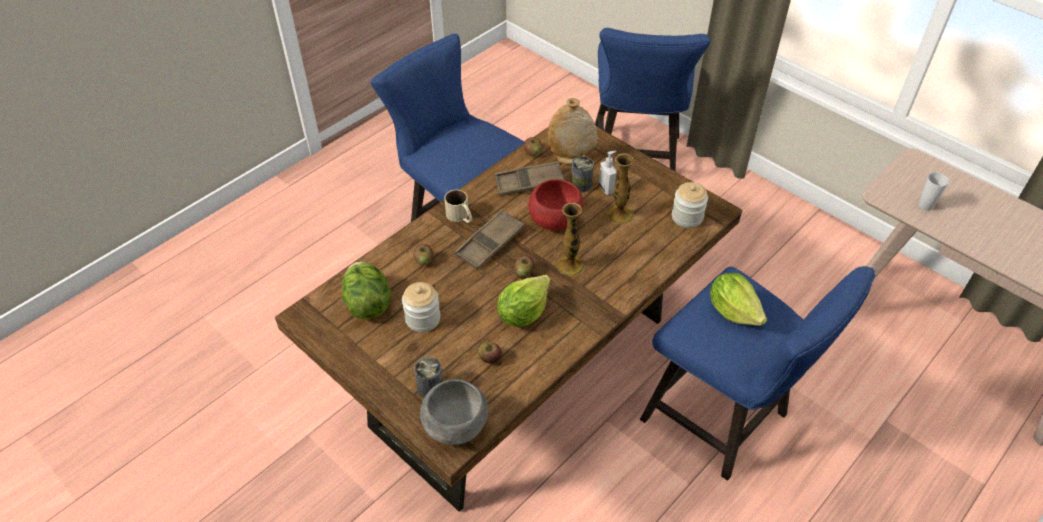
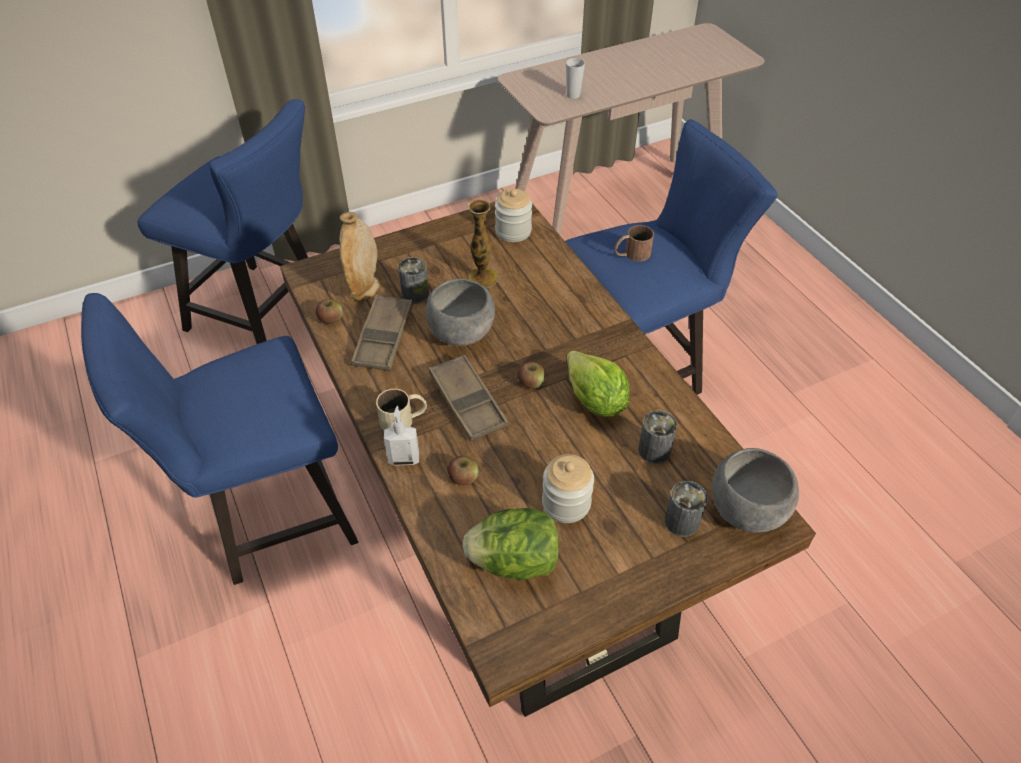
camera: 70 degrees left, 0 degrees up
apple [478,342,502,364] -> can [638,411,677,464]
red bowl [528,179,583,230] -> grey bowl [426,279,495,346]
vase [557,203,585,276] -> none
soap dispenser [599,151,616,195] -> soap dispenser moved to [384,406,419,466]
lettuce [710,273,767,326] -> brown mug [614,225,654,262]

